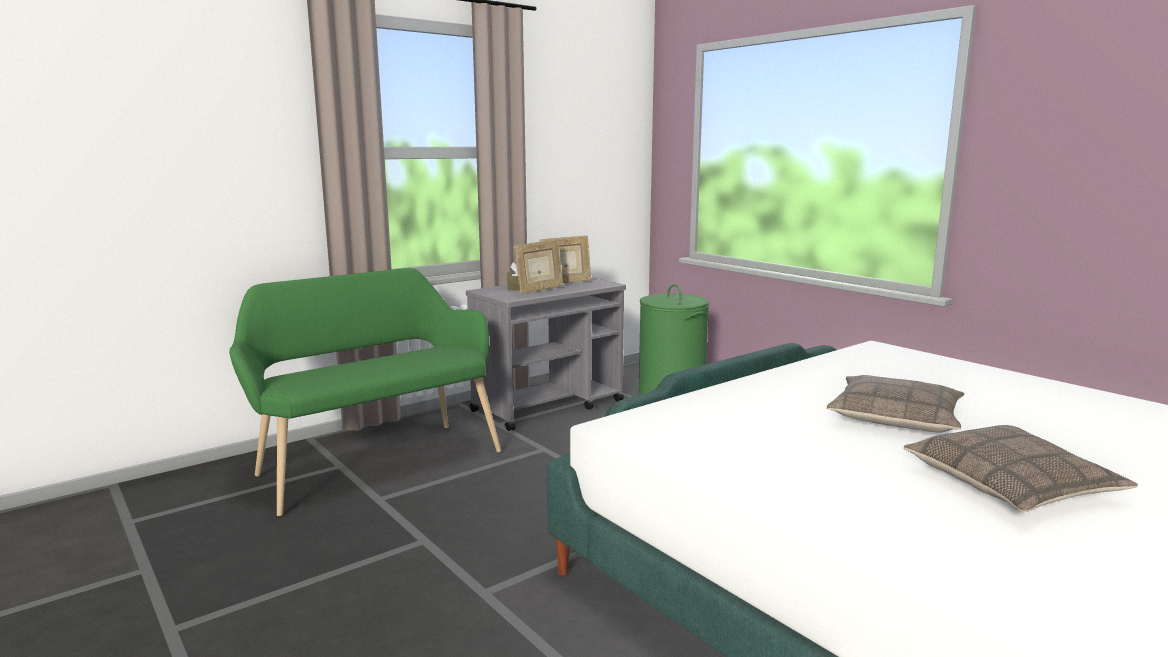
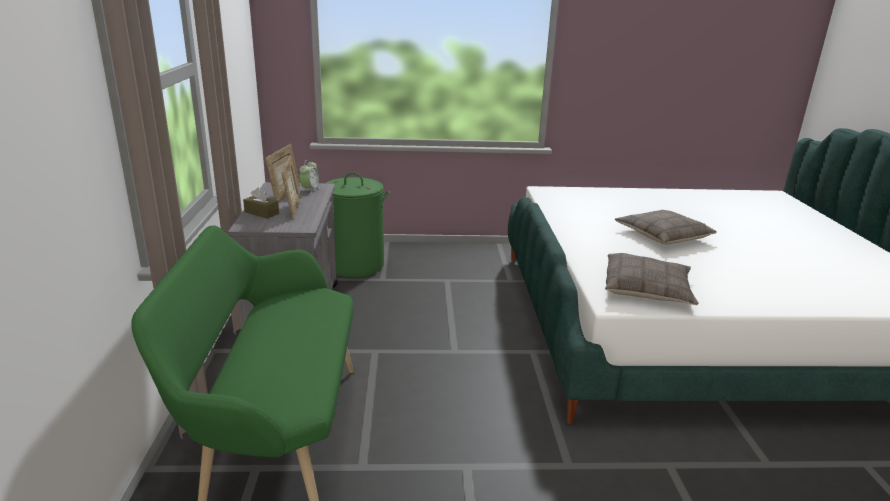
camera: 55 degrees left, 10 degrees up
pillow [903,425,1138,512] -> pillow moved to [605,253,698,305]
none -> alarm clock [299,160,320,194]

